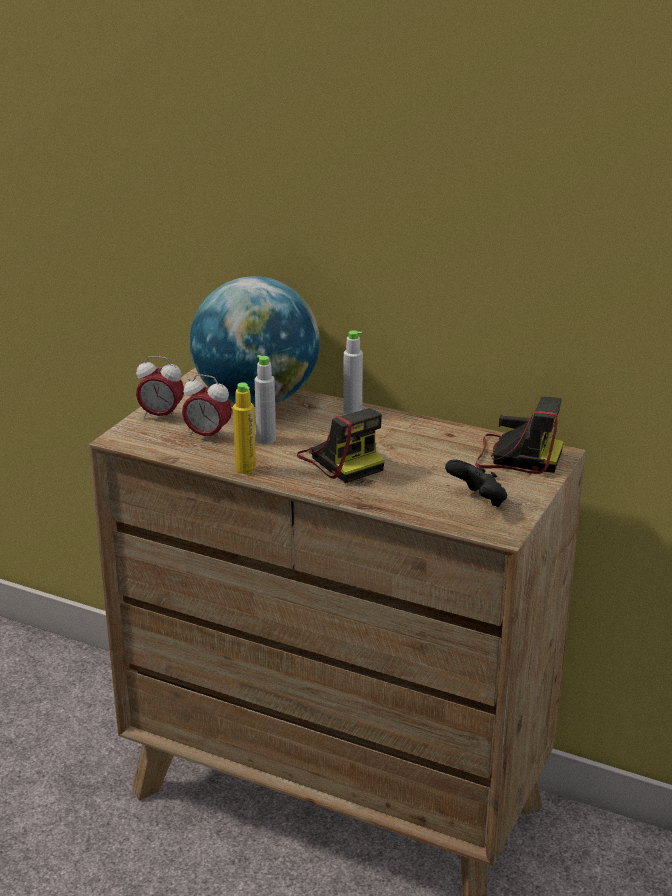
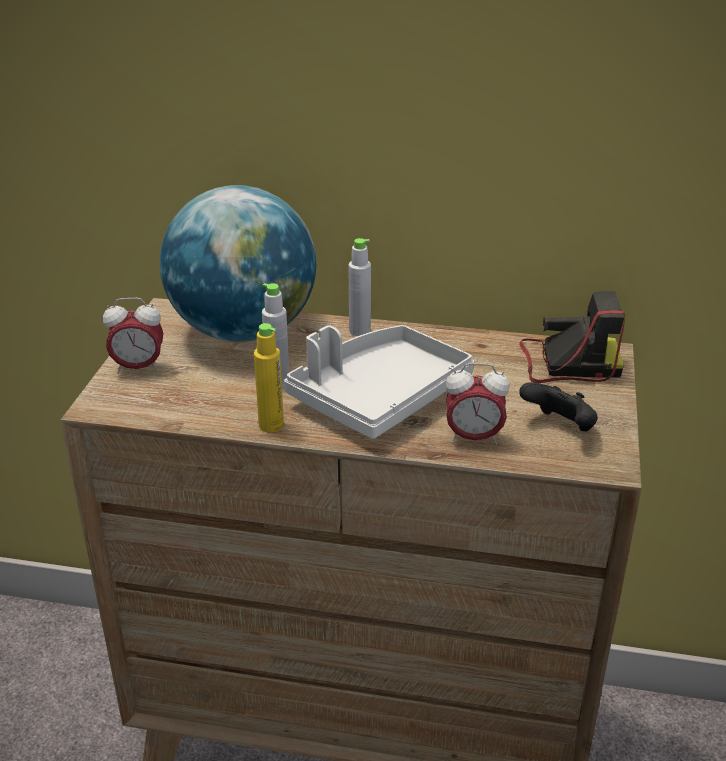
camera: 15 degrees left, 5 degrees up
alarm clock [182,374,232,442] -> alarm clock moved to [446,363,510,445]
camera [297,408,385,483] -> grey tray [284,325,474,439]

